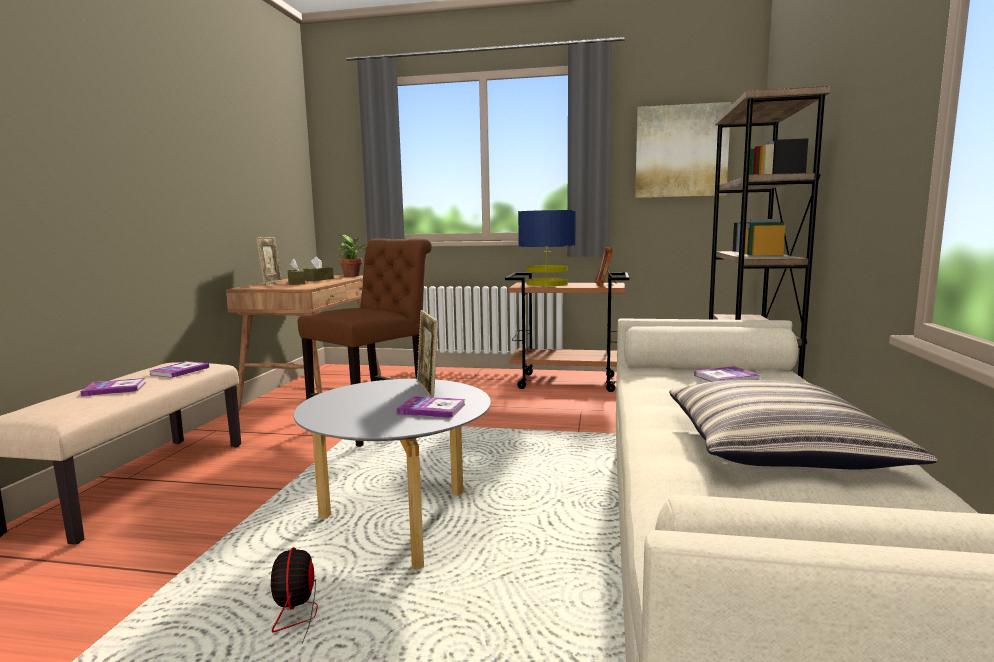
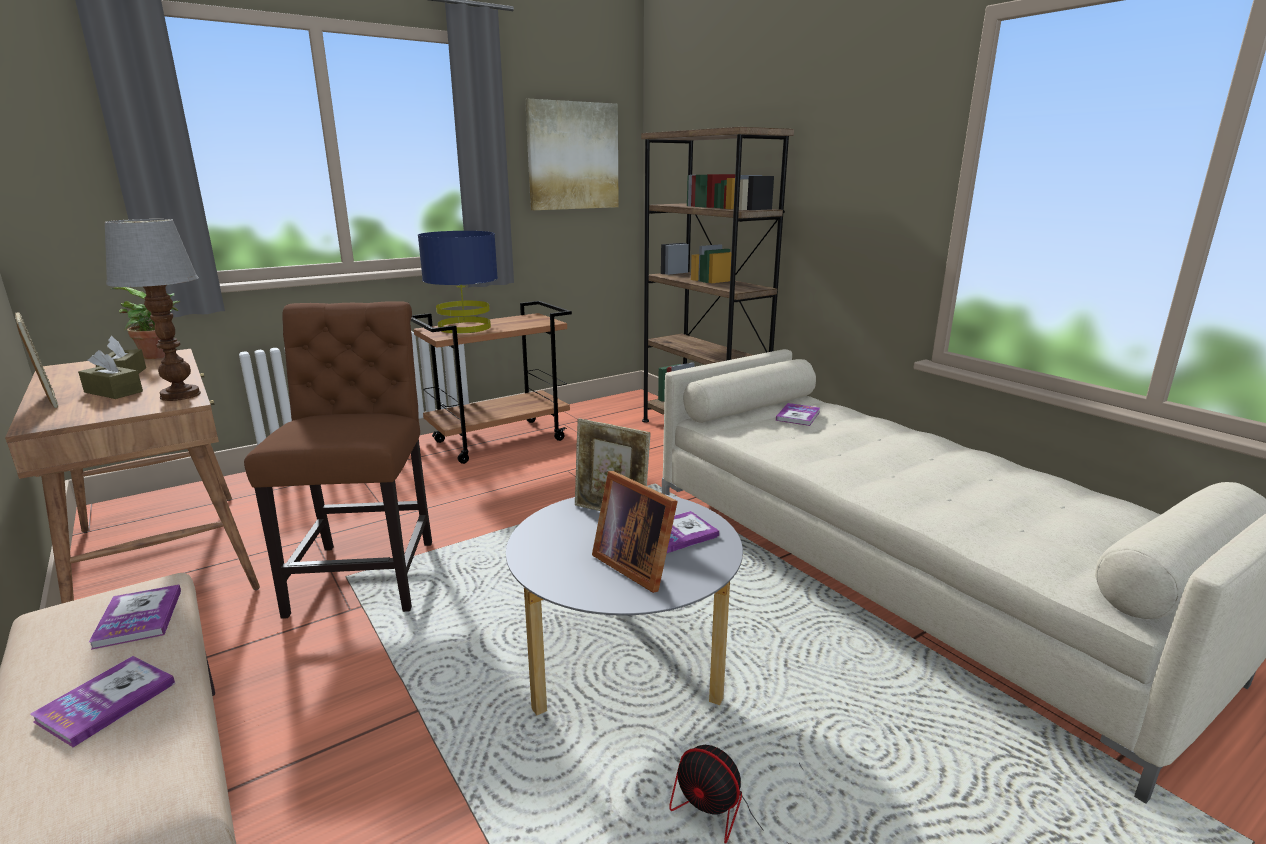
camera: 45 degrees left, 10 degrees up
picture frame [595,247,617,287] -> picture frame moved to [592,471,678,593]
pillow [669,380,938,469] -> none
none -> table lamp [105,219,201,401]

